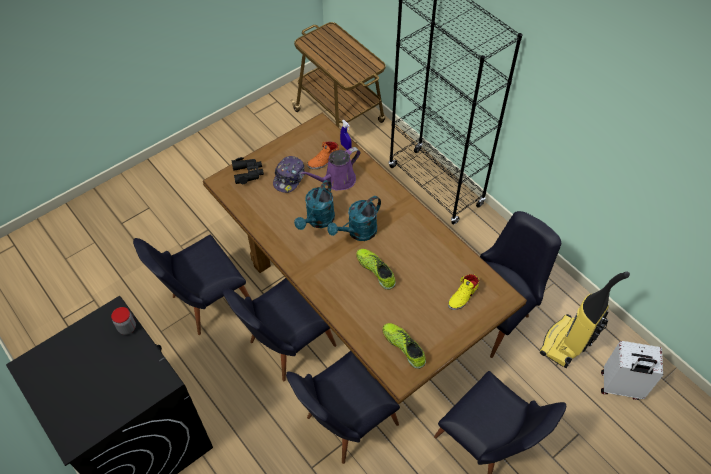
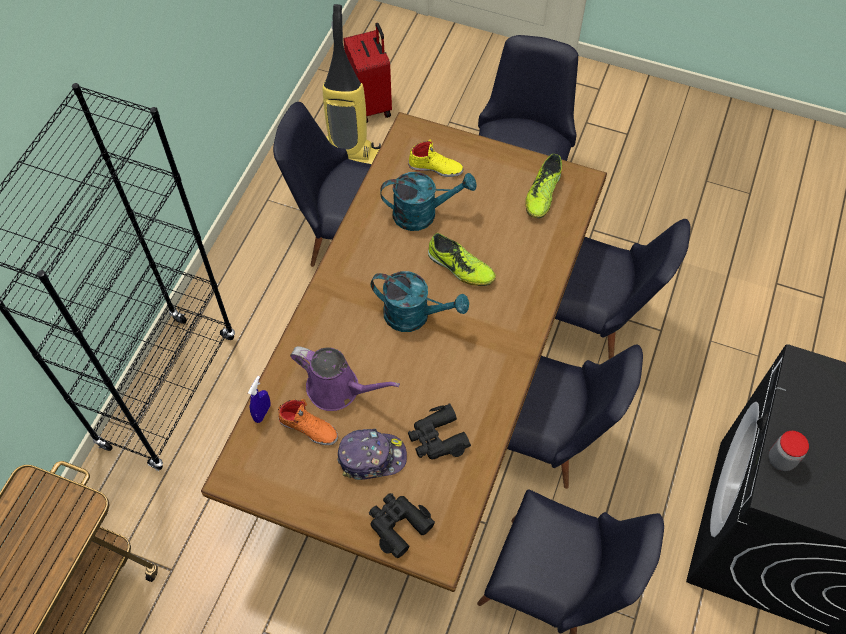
camera: 120 degrees left, 5 degrees up
turquoise watering can [294,180,335,230] -> turquoise watering can moved to [380,172,477,231]
shoe [356,249,396,290] -> shoe turned 75 degrees counterclockwise [428,233,496,286]
white suitcase [601,341,663,400] -> red suitcase [343,23,392,122]
none -> black binoculars [408,403,471,460]

